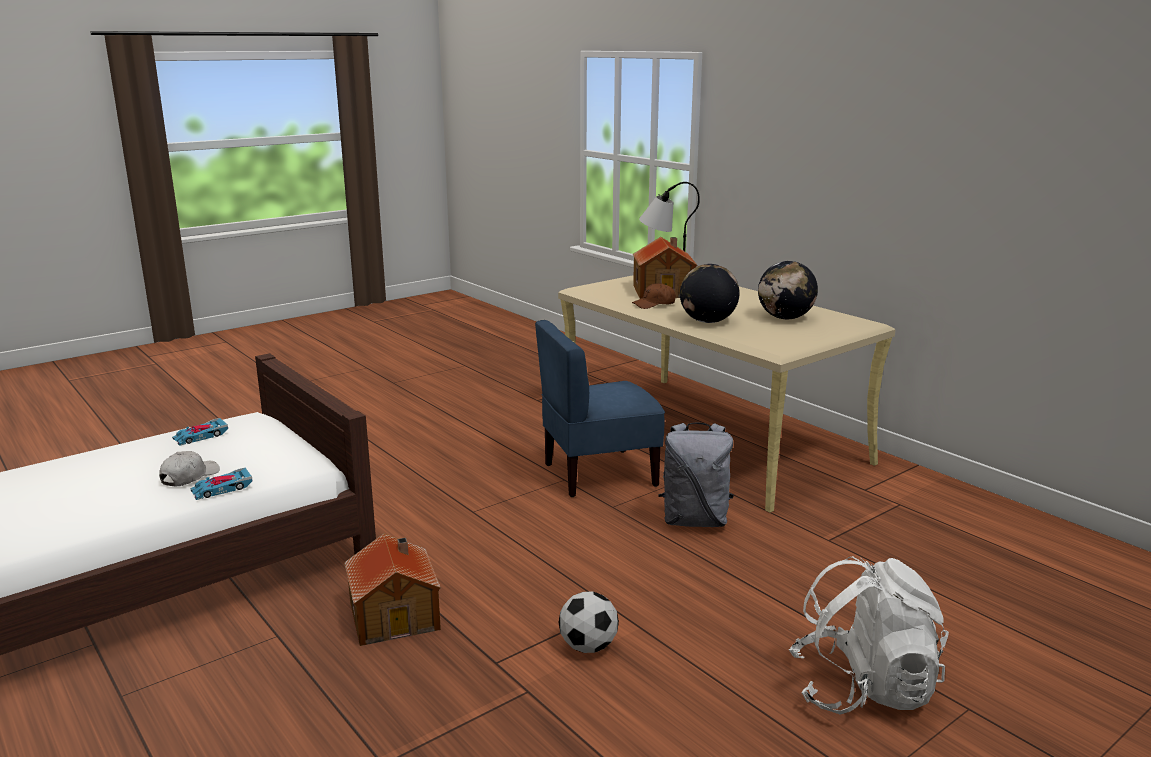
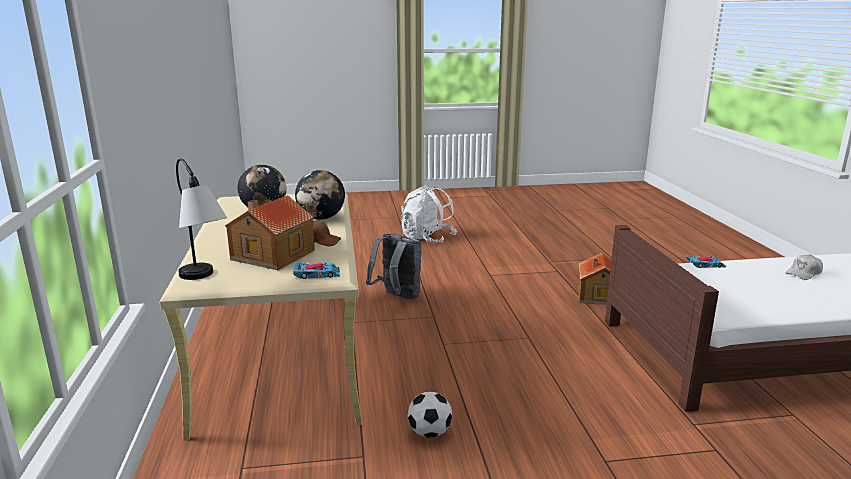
camera: 150 degrees left, 0 degrees up
white cap [159,451,220,487] -> white cap moved to [785,254,823,280]
toy car [172,418,228,446] -> toy car moved to [293,262,340,279]
blue chair [535,320,665,497] -> none
football [558,591,619,653] -> football moved to [408,392,452,438]

